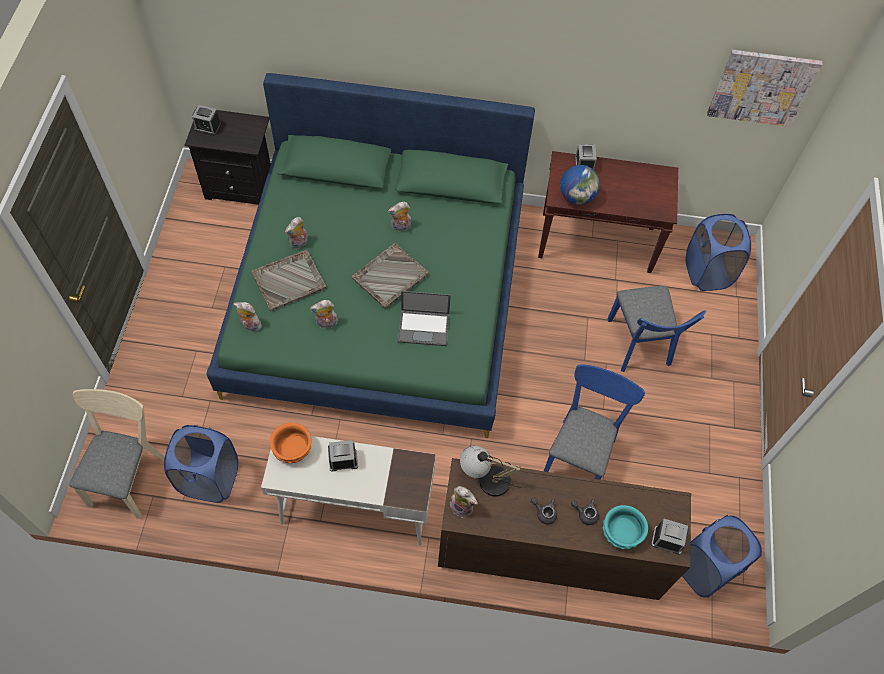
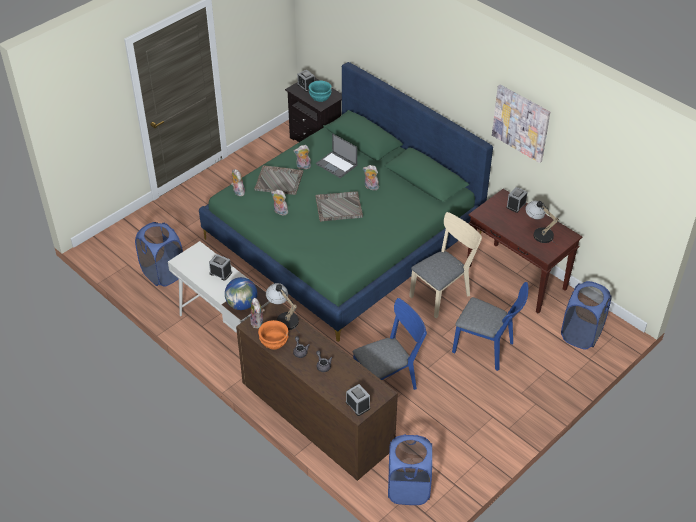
camera: 40 degrees right, 15 degrees down
beige chair [69,389,165,519] -> beige chair moved to [409,212,482,318]
orange bowl [270,423,312,463] -> orange bowl moved to [258,320,288,350]
laptop [398,291,451,346] -> laptop moved to [316,133,357,178]
globe [560,165,600,205] -> globe moved to [225,277,257,310]
turquoise bowl [603,505,648,549] -> turquoise bowl moved to [309,81,332,102]
blue chair [608,286,706,372] -> blue chair turned 90 degrees counterclockwise [452,282,529,371]
picture [707,50,822,127] -> picture moved to [492,85,550,163]
none -> table lamp [526,201,559,244]

